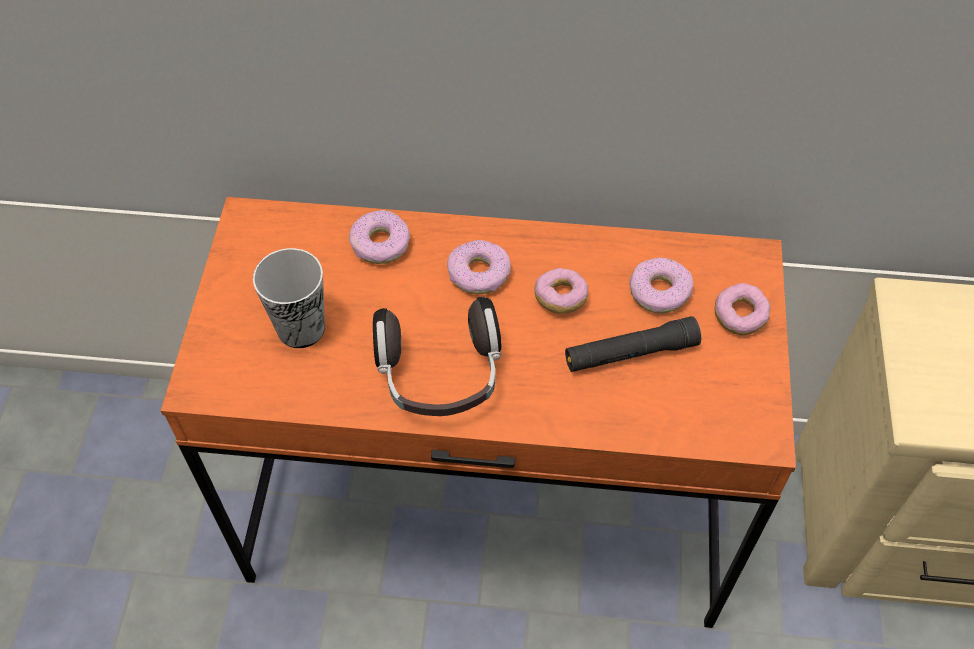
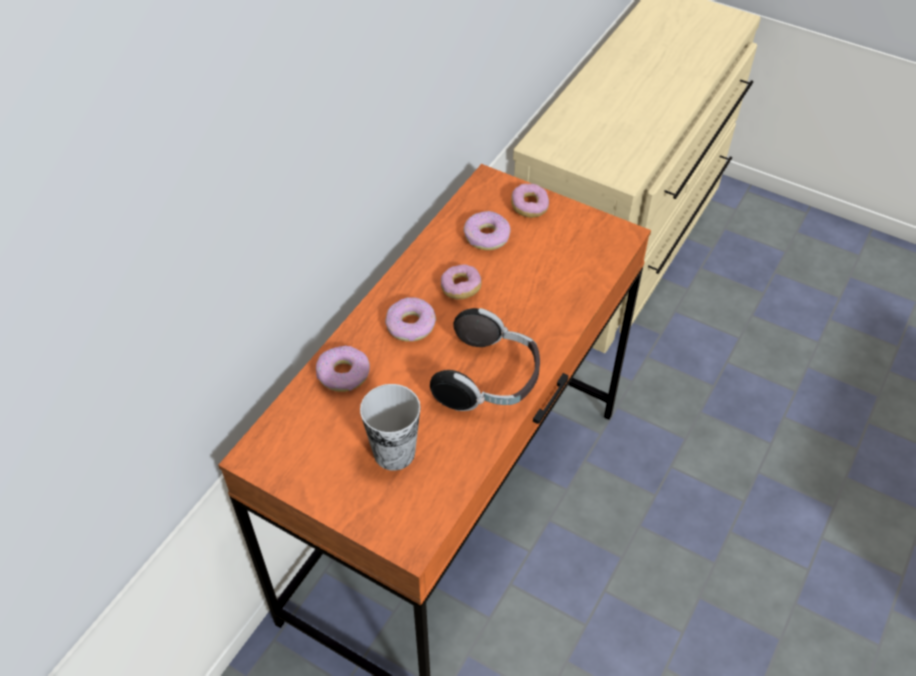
camera: 65 degrees left, 5 degrees down
black flashlight [565,316,701,372] -> none

